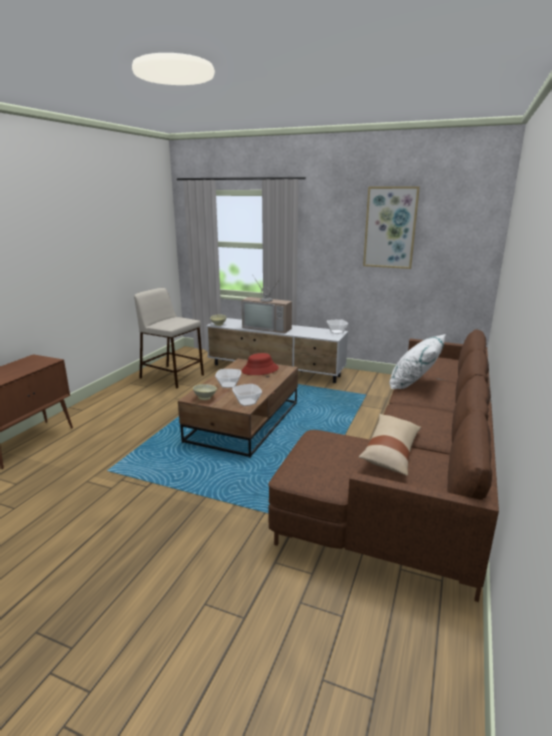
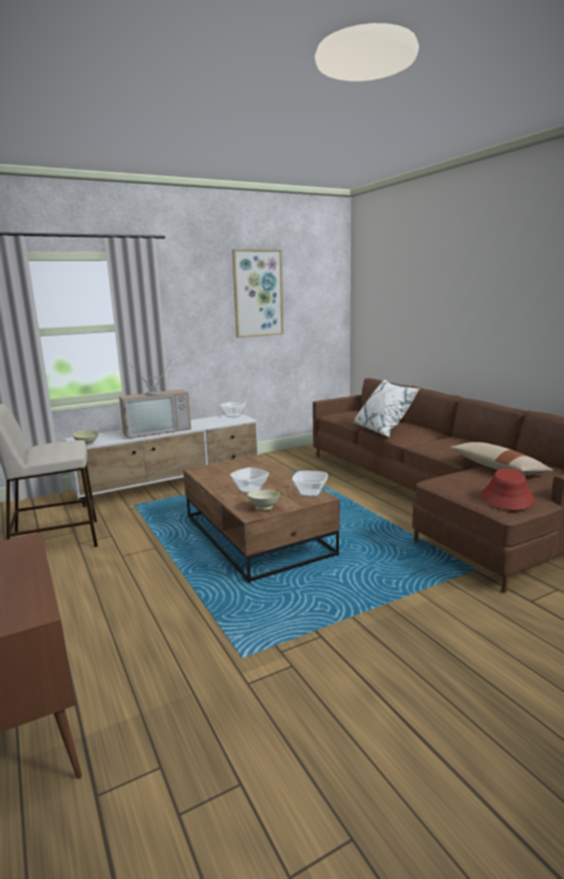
camera: 50 degrees left, 5 degrees down
red hat [242,353,279,375] -> red hat moved to [481,469,535,510]

